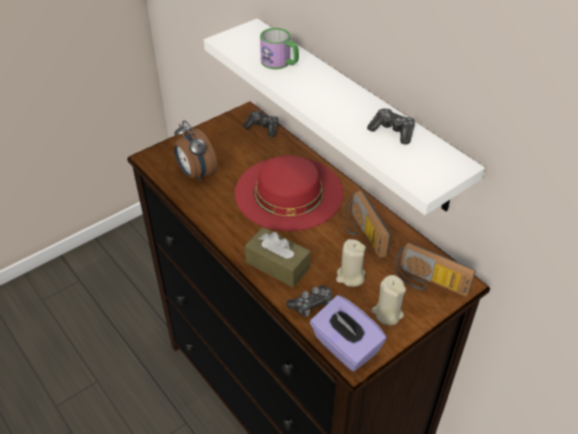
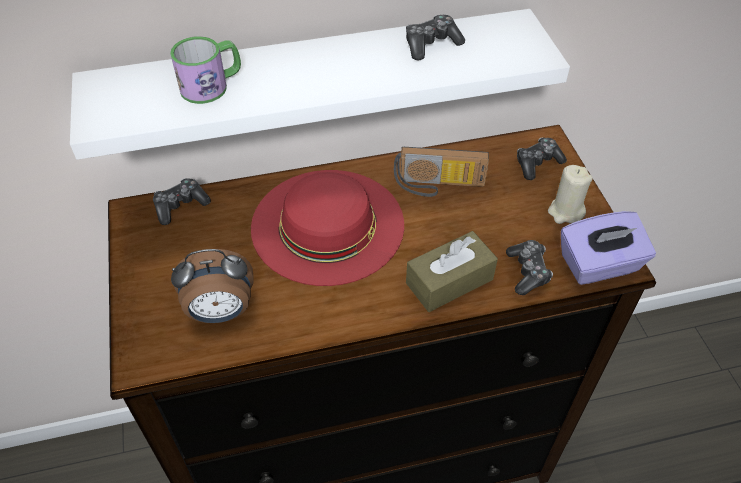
camera: 65 degrees left, 5 degrees up
beige candle [336,239,366,287] -> none
radio [395,242,476,297] -> game controller [517,137,567,180]

